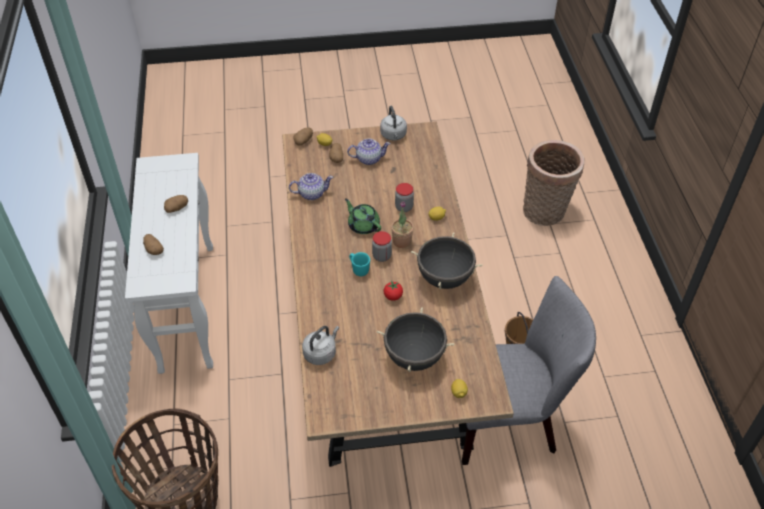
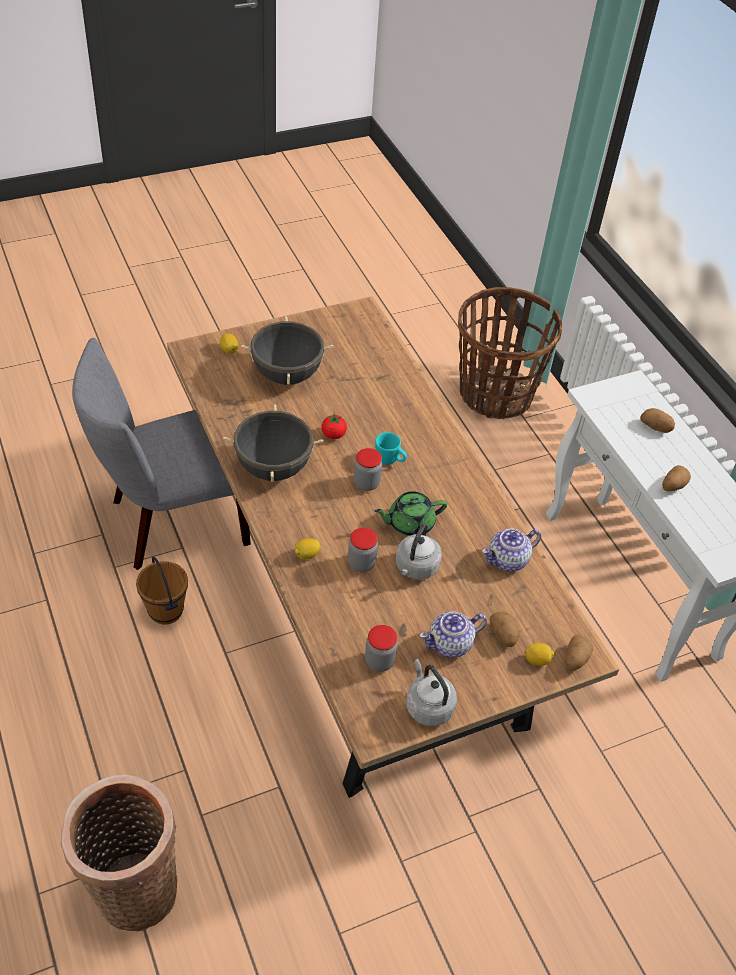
camera: 160 degrees right, 0 degrees up
grey kettle [302,326,339,365] -> grey kettle moved to [396,523,442,580]
green teapot [345,198,381,234] -> green teapot turned 135 degrees clockwise [375,491,447,536]
potted plant [391,201,414,248] -> none
none -> jar [365,625,398,672]

